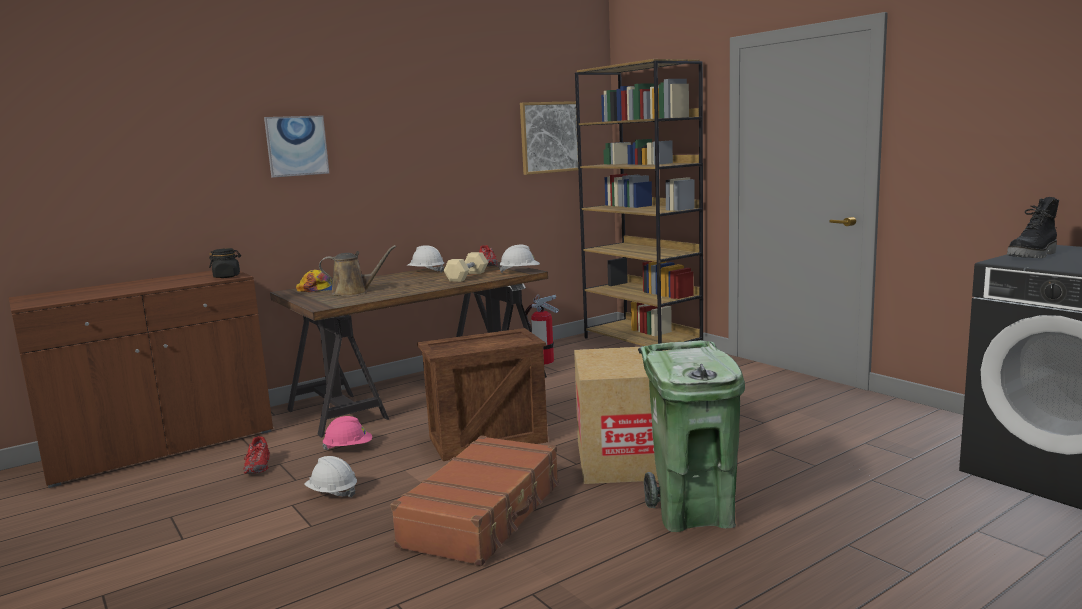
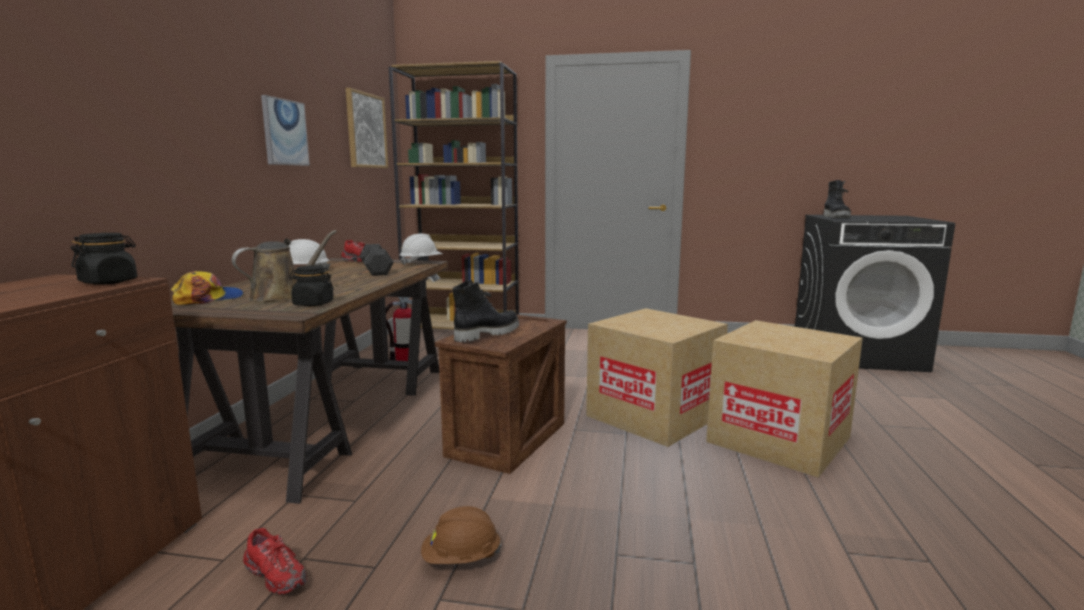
camera: 45 degrees left, 0 degrees up
picture [264,115,329,178] -> picture moved to [261,95,310,166]
white hard hat [304,456,357,498] -> brown hard hat [421,506,502,564]
pink hard hat [322,416,372,451] -> none
brown suitcase [391,436,559,566] -> none
beige dumbbell [444,252,488,282] -> black dumbbell [359,244,394,276]
green trash can [638,340,745,532] -> cardboard box [706,320,863,478]
none -> black jar [289,265,334,306]
none -> black boot [453,280,519,342]

